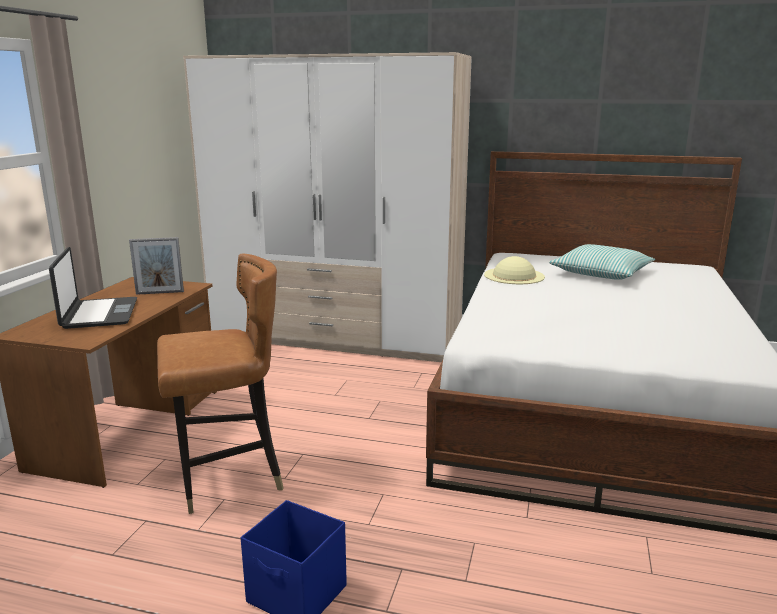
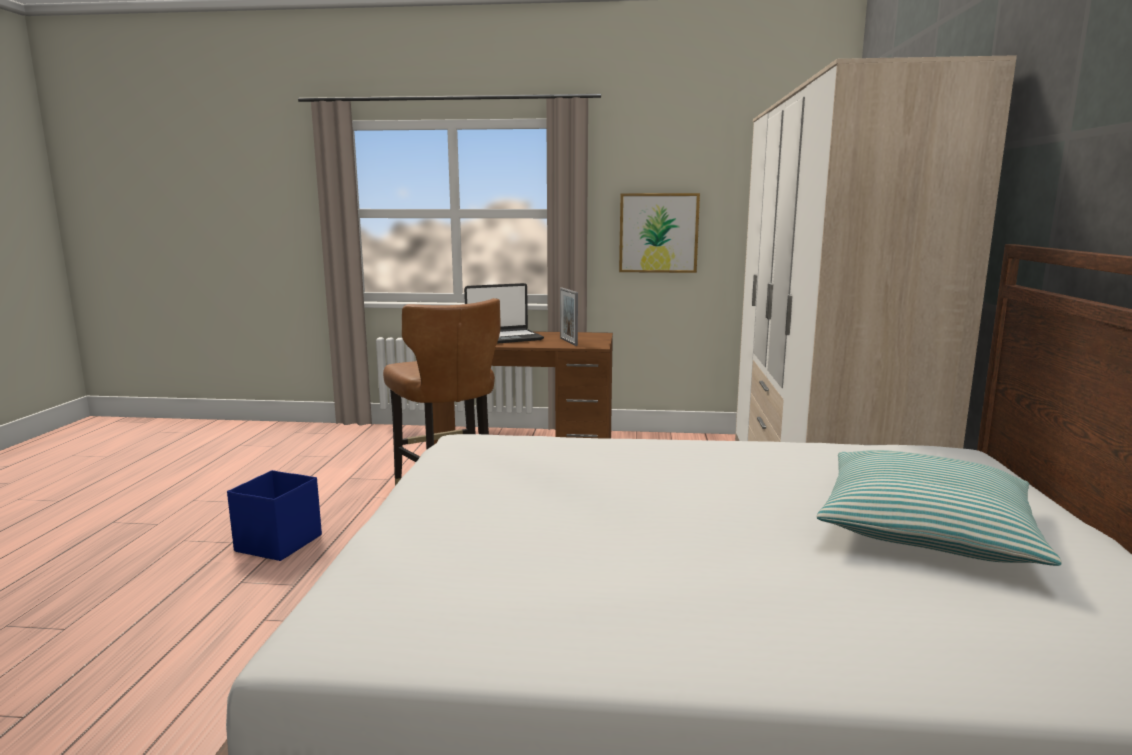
camera: 80 degrees right, 5 degrees down
beige hat [484,256,545,284] -> none
none -> picture [619,193,700,273]

